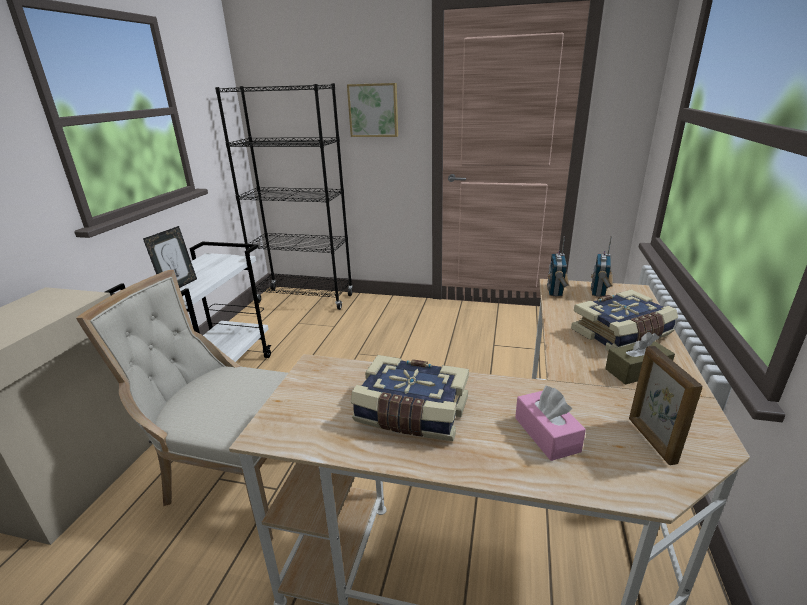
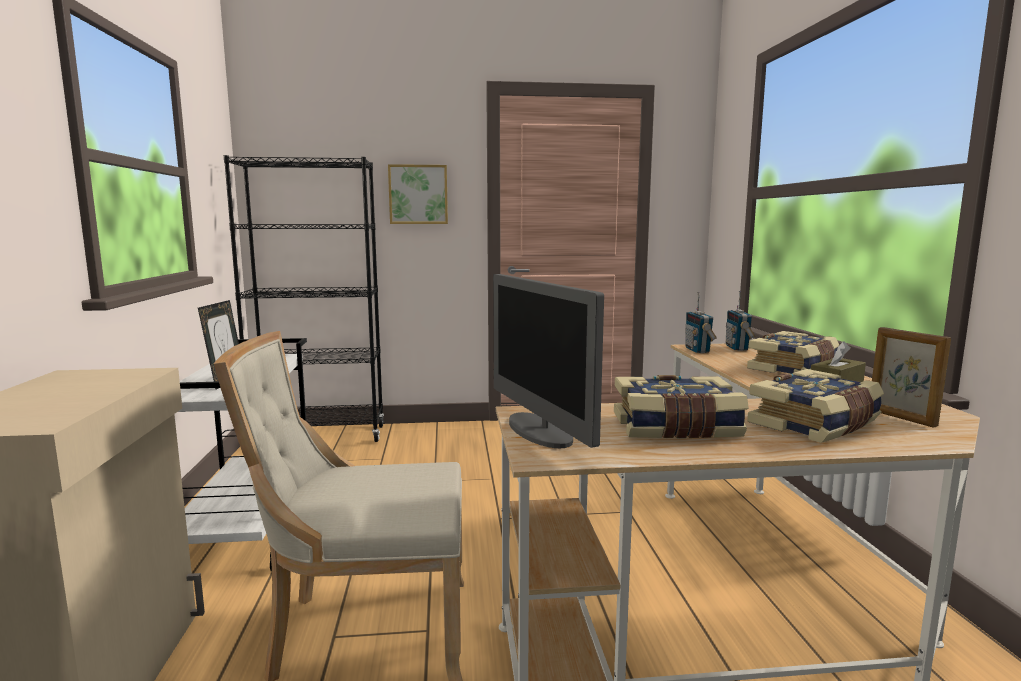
camera: 20 degrees left, 15 degrees down
pink tissue box [515,386,586,461] -> book [747,369,884,443]
none -> monitor [493,274,604,448]

